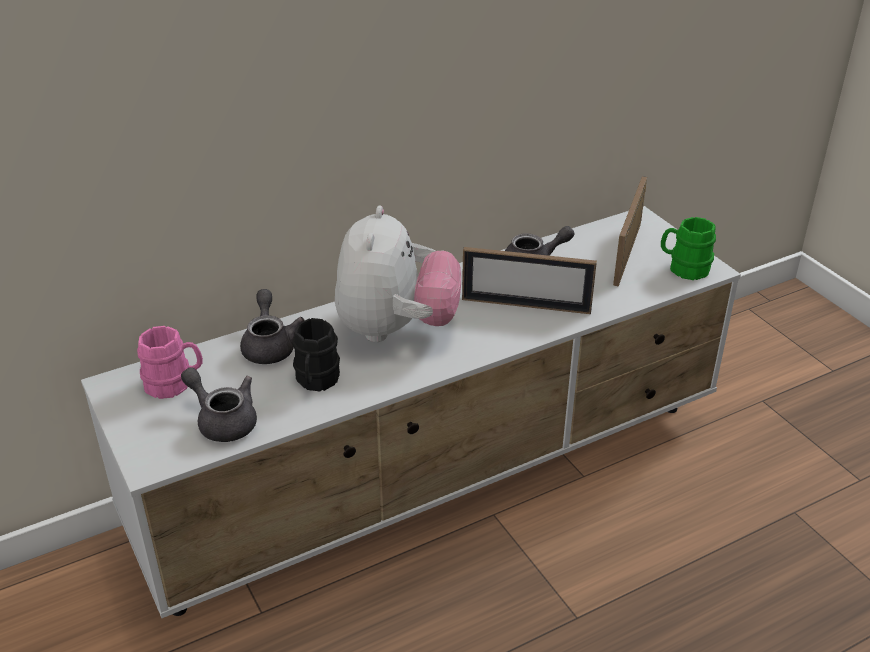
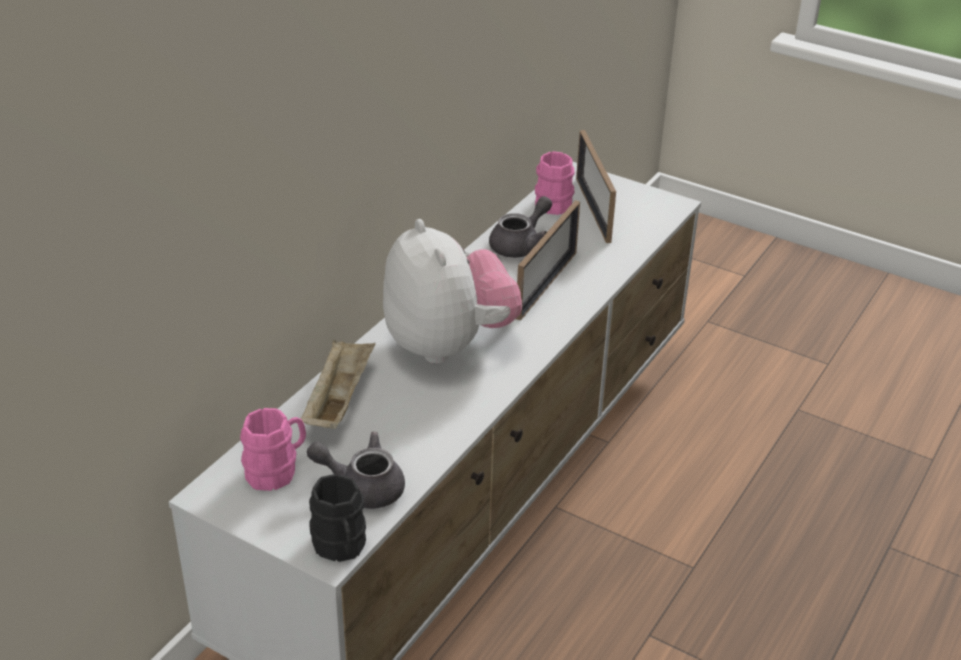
camera: 30 degrees left, 0 degrees up
grey teapot [240,289,304,364] -> beige tray [301,340,375,429]
black mug [293,318,340,391] -> black mug moved to [309,474,366,562]
picture frame [462,247,597,314] -> picture frame turned 45 degrees counterclockwise [516,200,580,321]
green mug [661,217,716,280] -> none
none -> pink mug [535,151,575,215]

